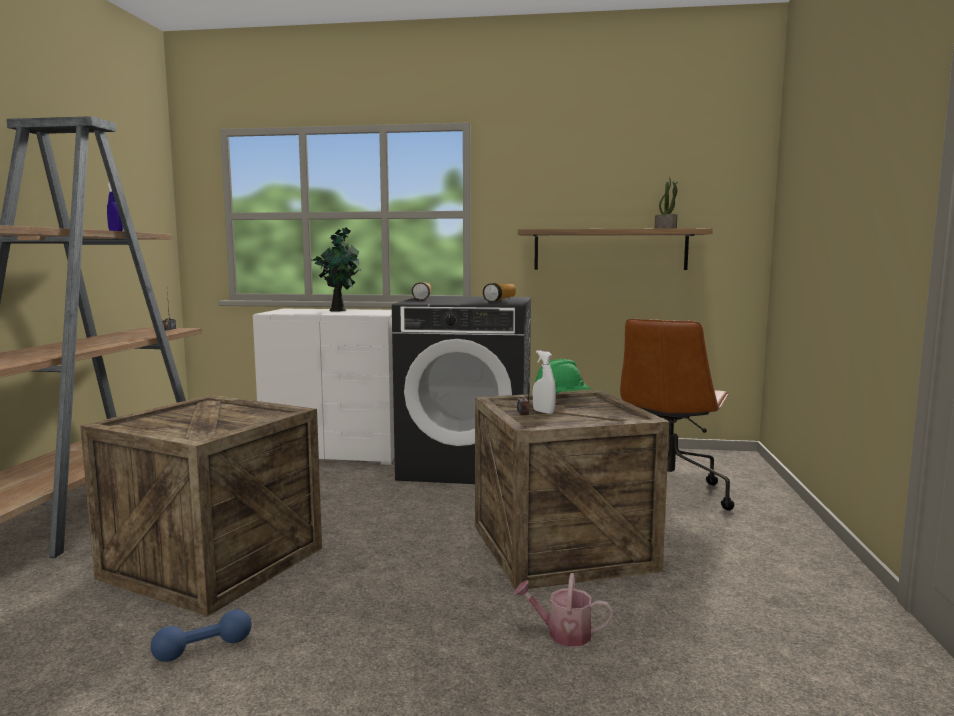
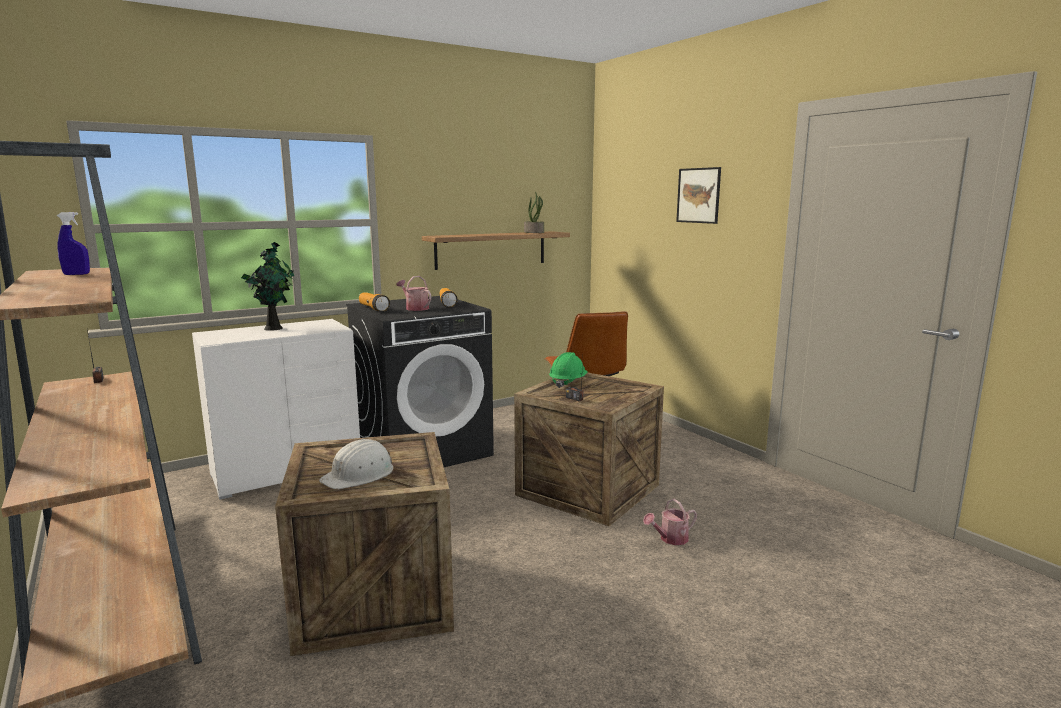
camera: 40 degrees left, 5 degrees up
blue dumbbell [151,609,252,662] -> none
white spray bottle [533,350,556,414] -> none
none -> white hard hat [319,439,393,489]
none -> watering can [397,276,431,311]
none -> picture [676,167,721,224]

